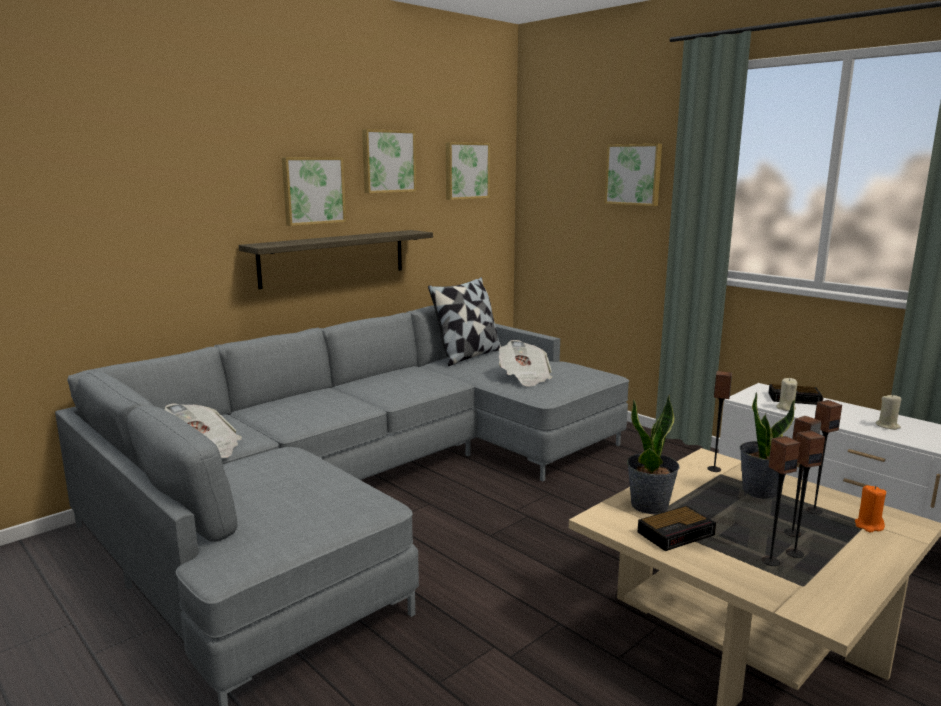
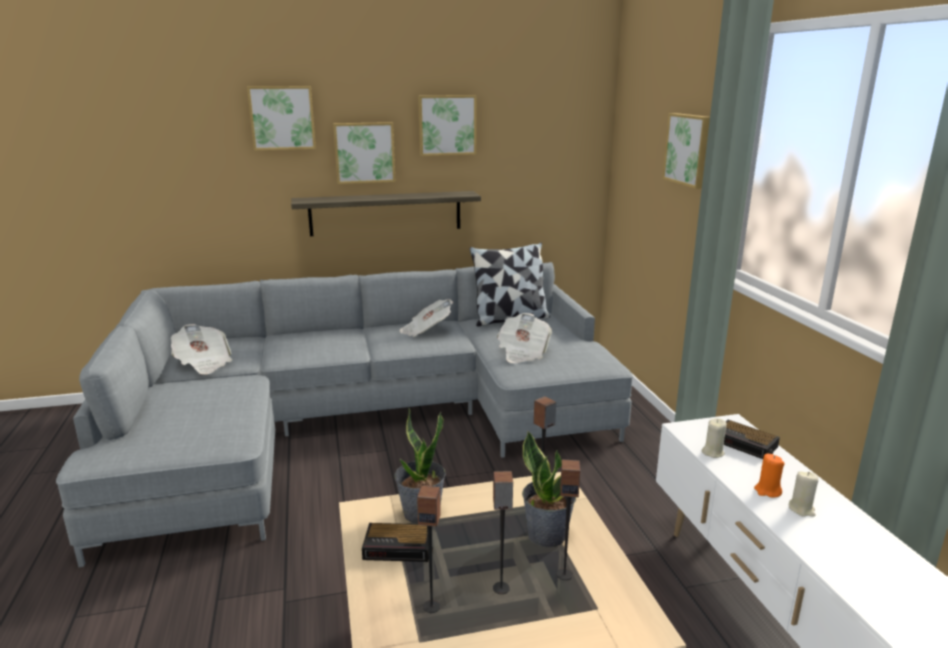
camera: 30 degrees right, 5 degrees up
picture [446,142,490,200] -> picture moved to [247,86,316,151]
speaker [786,431,825,558] -> none
orange candle [855,485,886,533] -> orange candle moved to [754,454,784,497]
none -> newspaper [399,299,453,337]

